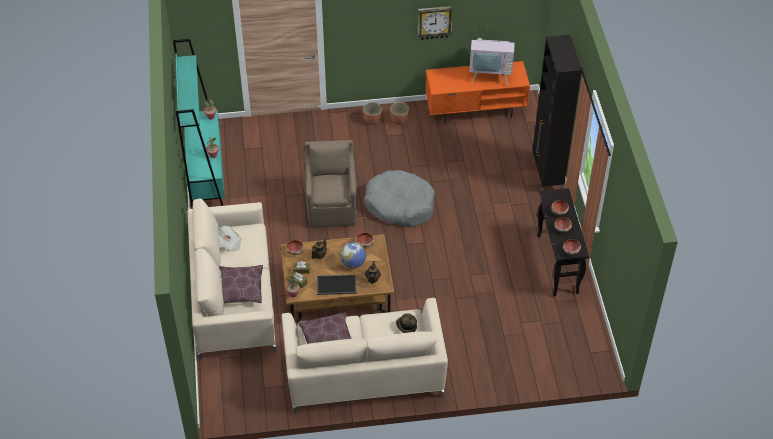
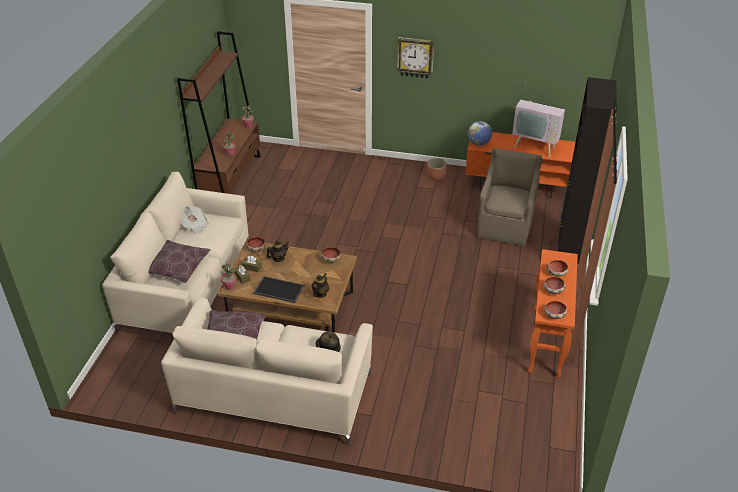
camera: 20 degrees right, 10 degrees down
turquoise bookcase [173,39,225,208] -> brown bookcase [177,31,260,194]
brown armchair [305,140,357,228] -> brown armchair moved to [477,148,542,246]
globe [340,242,366,268] -> globe moved to [468,121,492,146]
planter [363,102,382,125] -> none
grey dog bed [364,170,435,227] -> none
wall clock [418,6,453,40] -> wall clock moved to [397,37,434,78]
black console table [537,188,589,296] -> orange console table [528,249,578,378]

